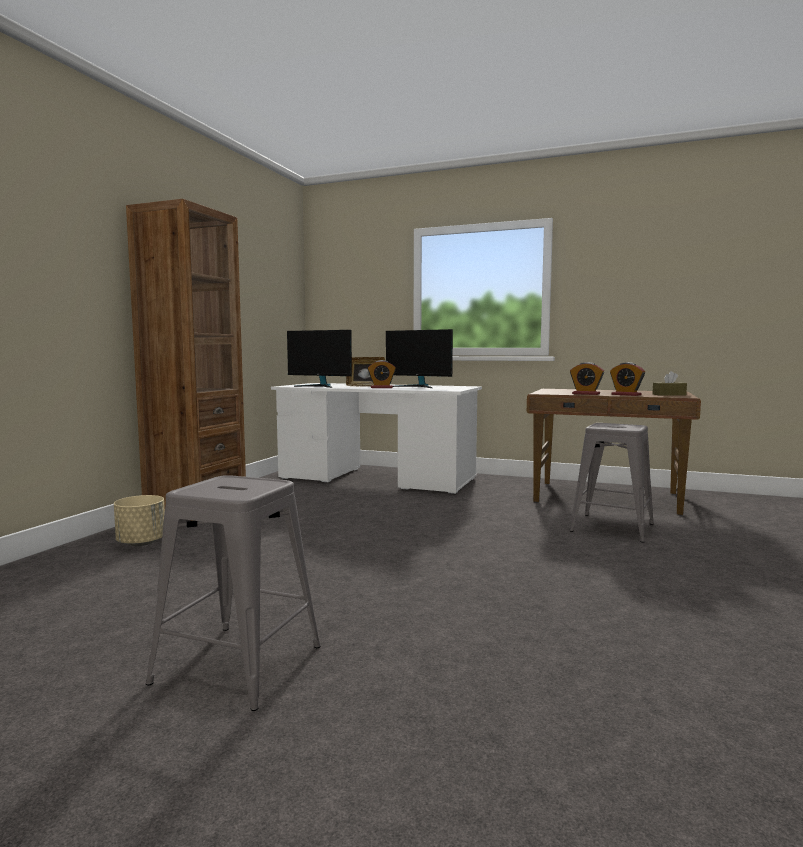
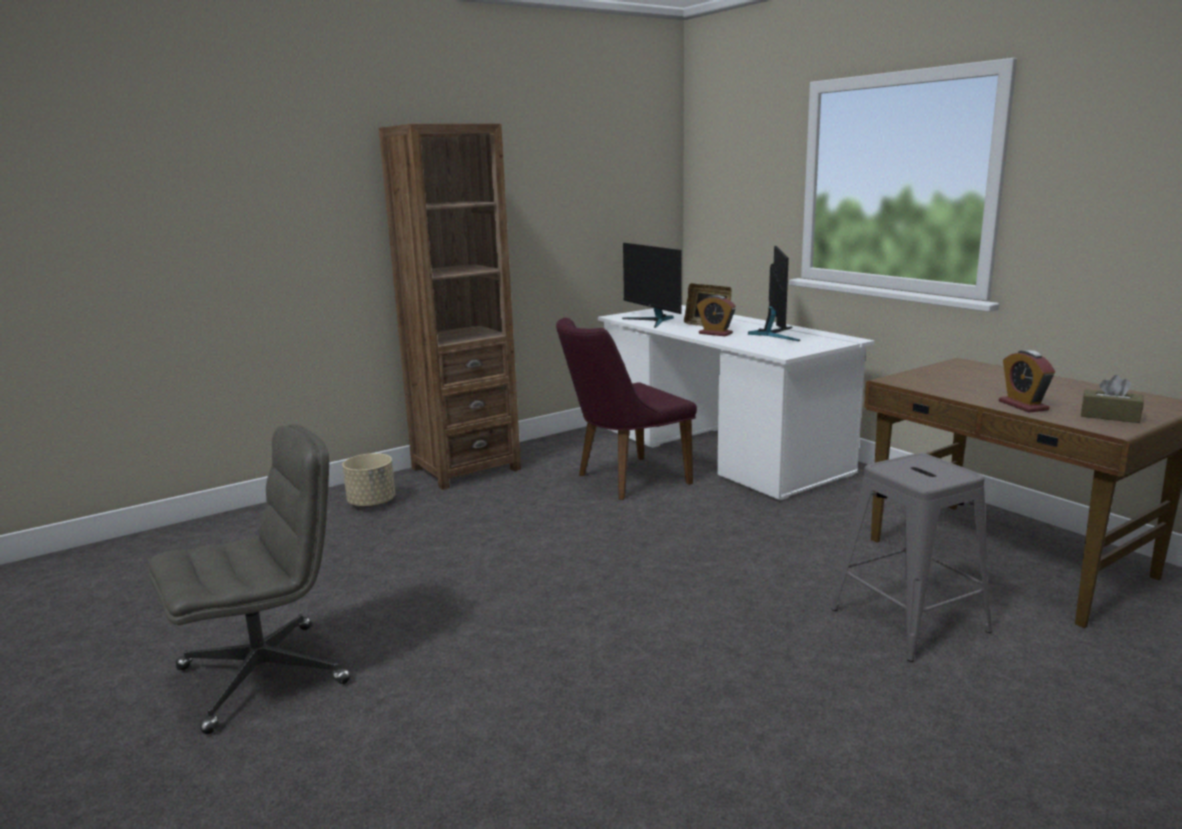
camera: 35 degrees right, 10 degrees up
grey stool [146,475,321,711] -> grey office chair [148,425,350,734]
monitor [386,329,453,388] -> monitor turned 150 degrees counterclockwise [748,246,800,341]
alarm clock [570,362,604,395] -> none
none -> purple chair [556,318,697,500]

